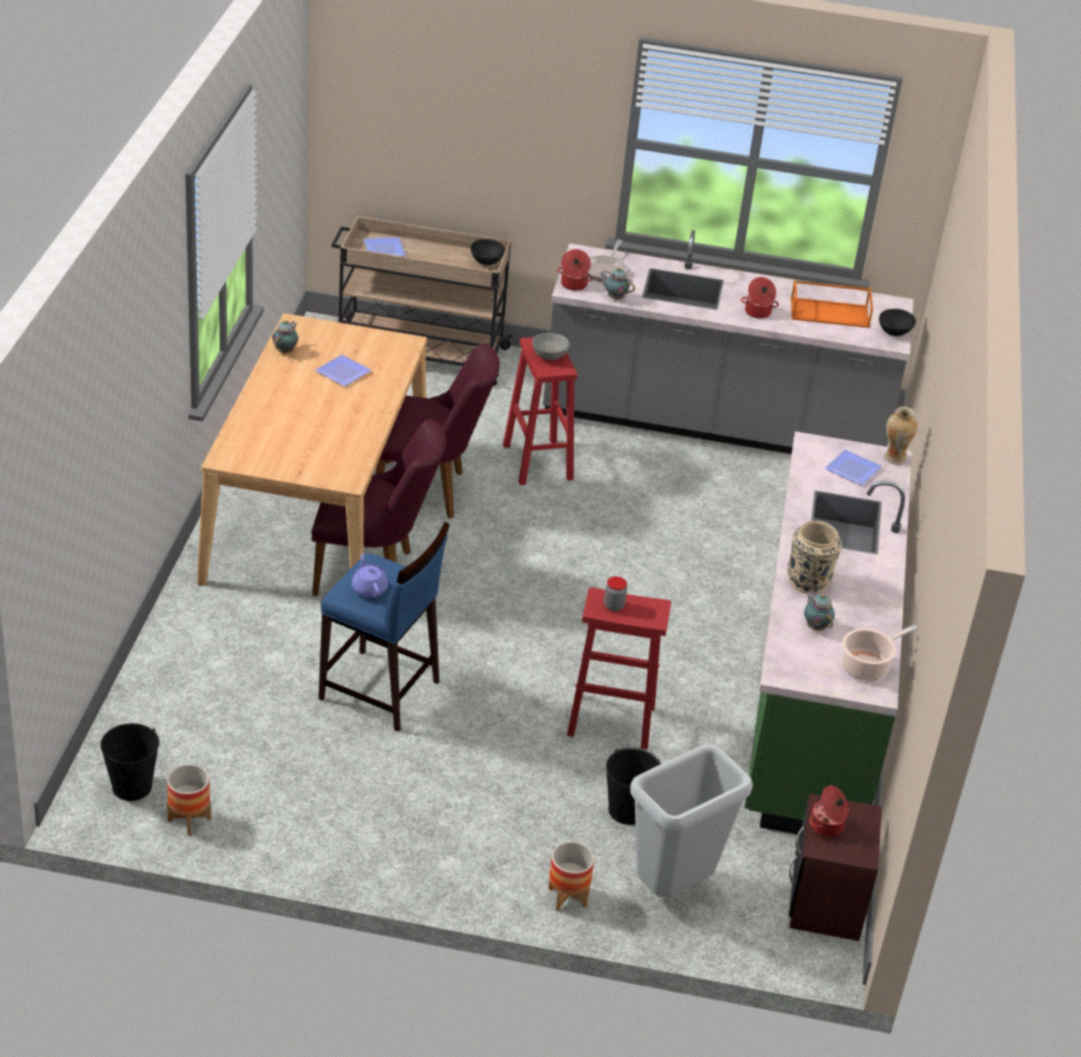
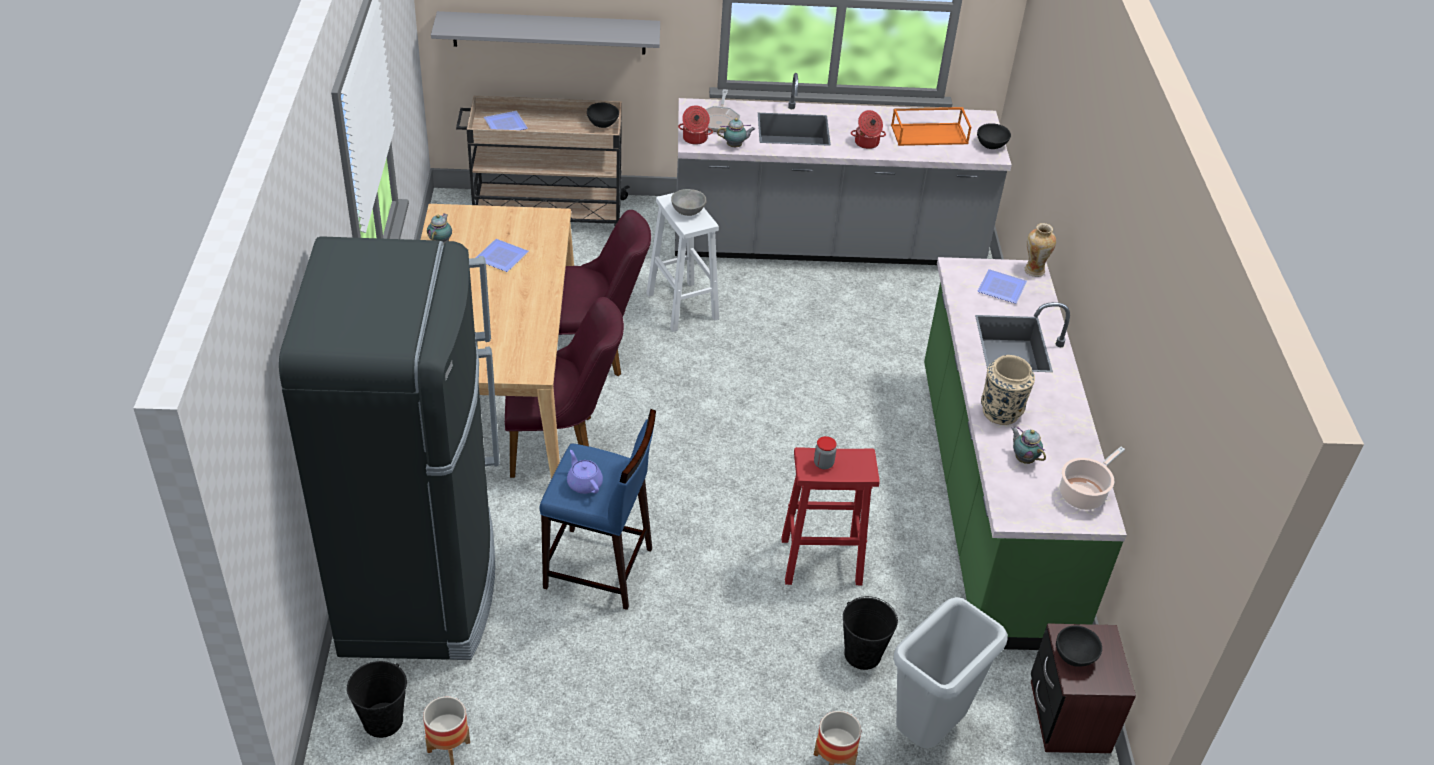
camera: 10 degrees left, 5 degrees up
red stool [503,337,578,485] -> white stool [646,193,719,332]
teapot [599,268,635,299] -> teapot turned 150 degrees clockwise [717,118,755,147]
cooking pot [809,785,849,837] -> black bowl [1056,625,1102,667]
none -> black fridge [279,236,500,660]
none -> grey shelf [431,11,660,54]

